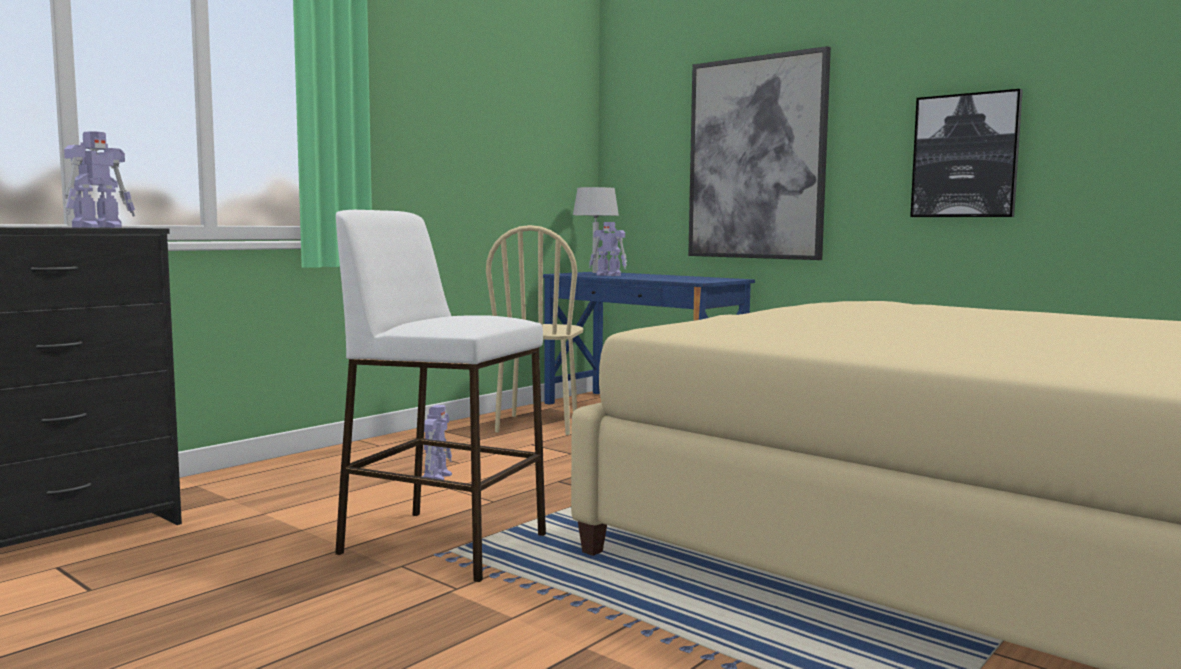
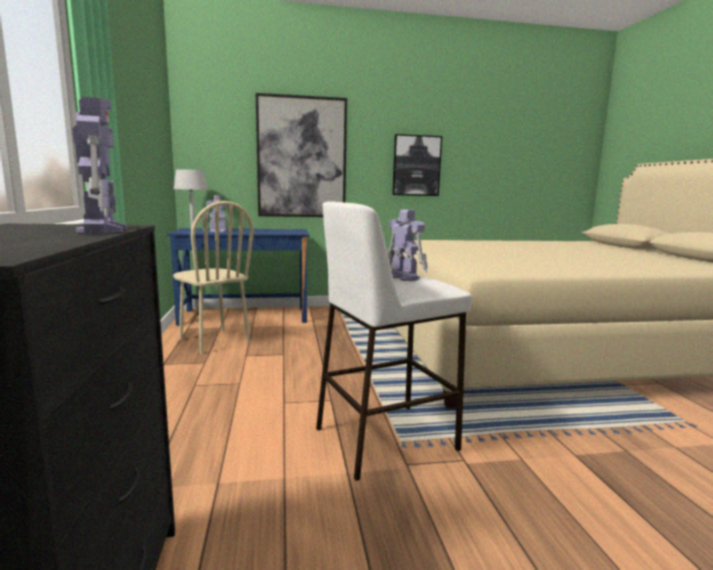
camera: 50 degrees left, 5 degrees up
toy robot [422,405,452,480] -> toy robot moved to [387,210,428,281]

